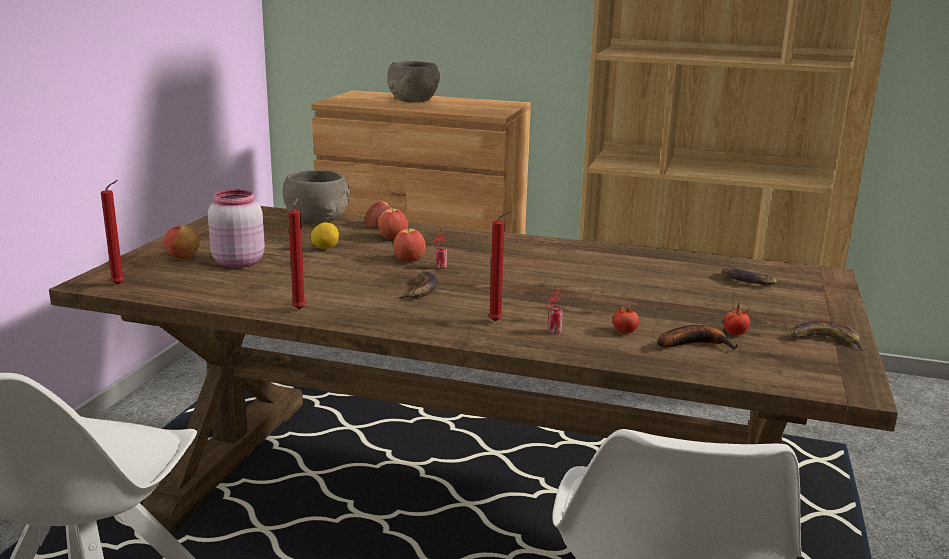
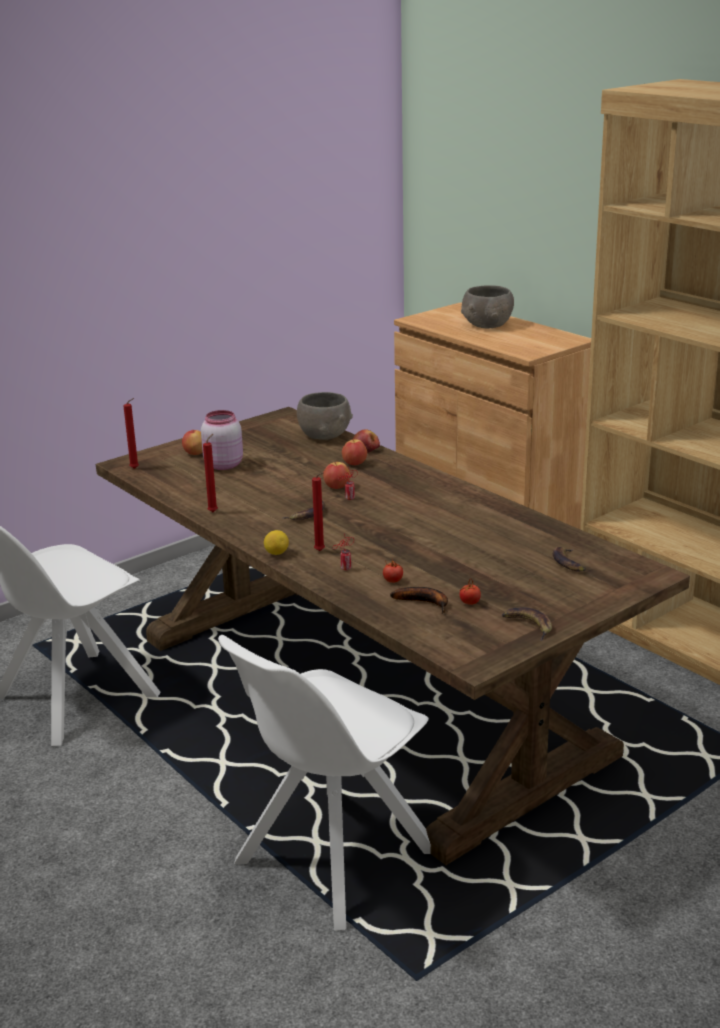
camera: 35 degrees right, 5 degrees up
lemon [311,222,339,249] -> lemon moved to [264,530,289,555]

